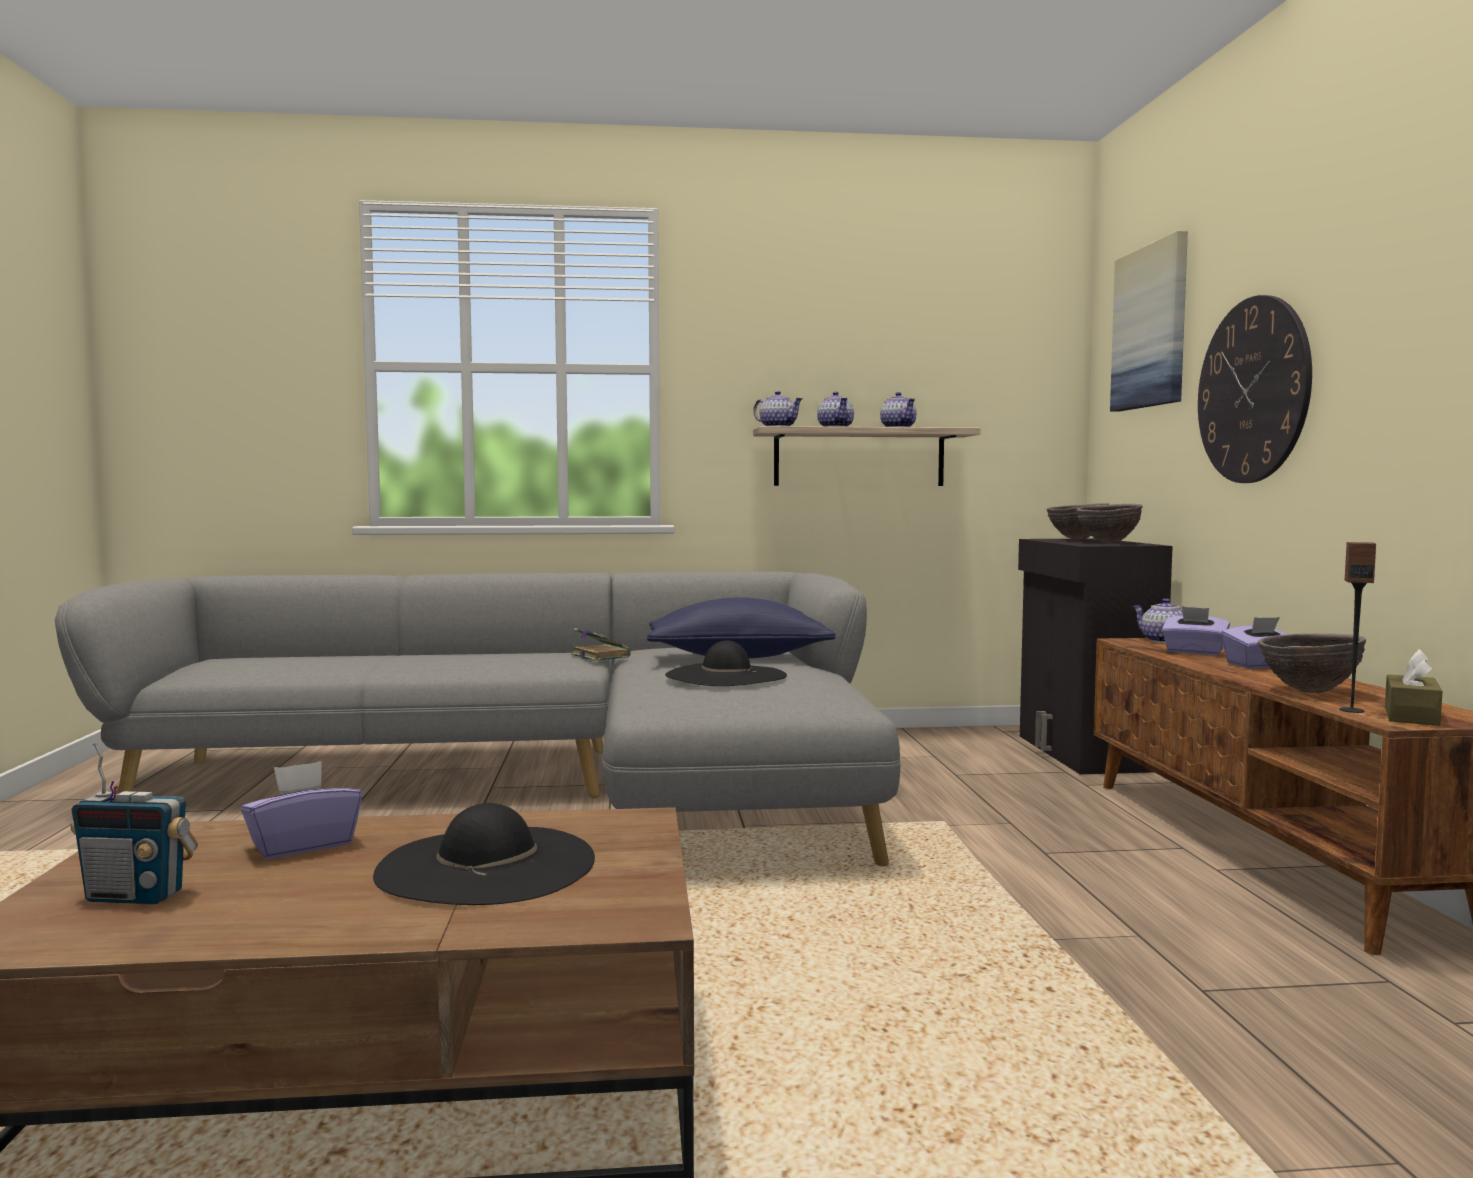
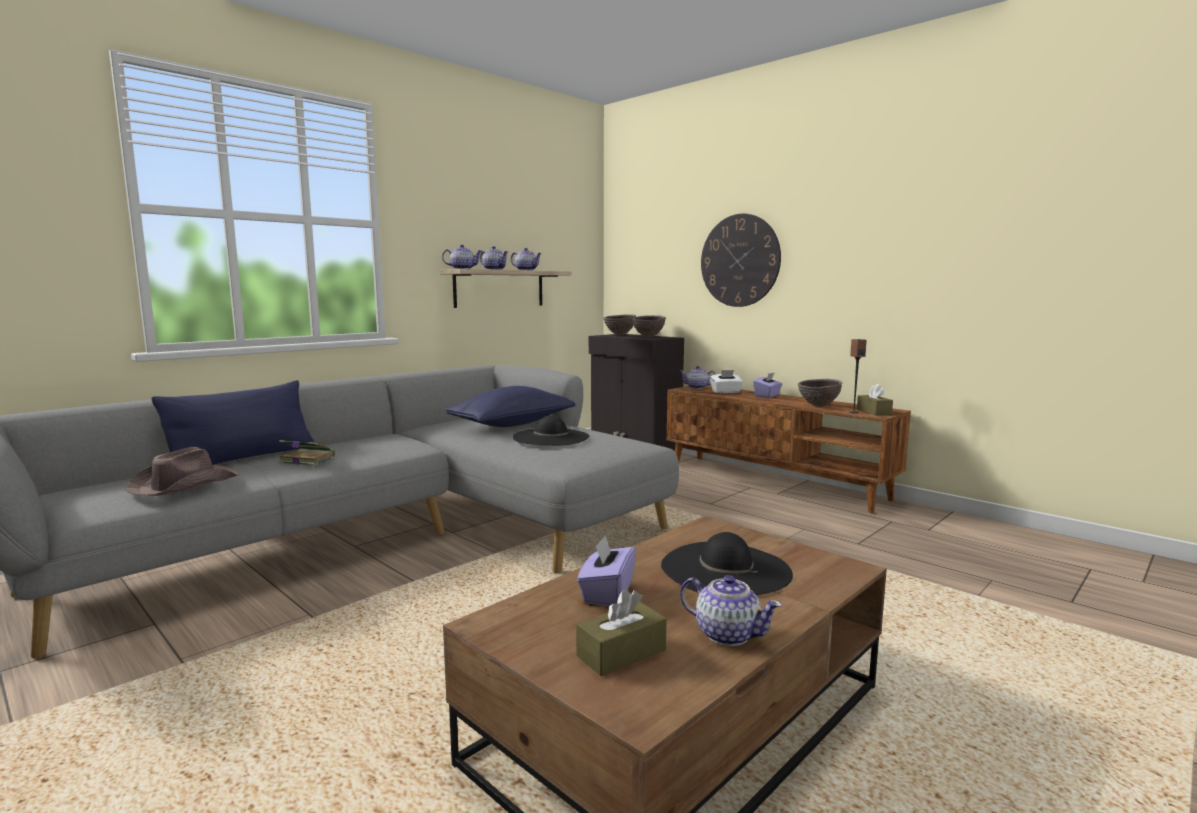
camera: 40 degrees left, 5 degrees up
radio [71,742,198,904] -> brown tissue box [576,589,667,676]
book [571,628,631,661] -> book moved to [279,440,335,466]
picture [1110,231,1188,412] -> none
purple tissue box [1162,606,1230,655] -> white tissue box [710,370,743,393]
none -> brown hat [125,447,239,496]
none -> blue pillow [152,380,314,465]
none -> teapot [680,575,782,646]

